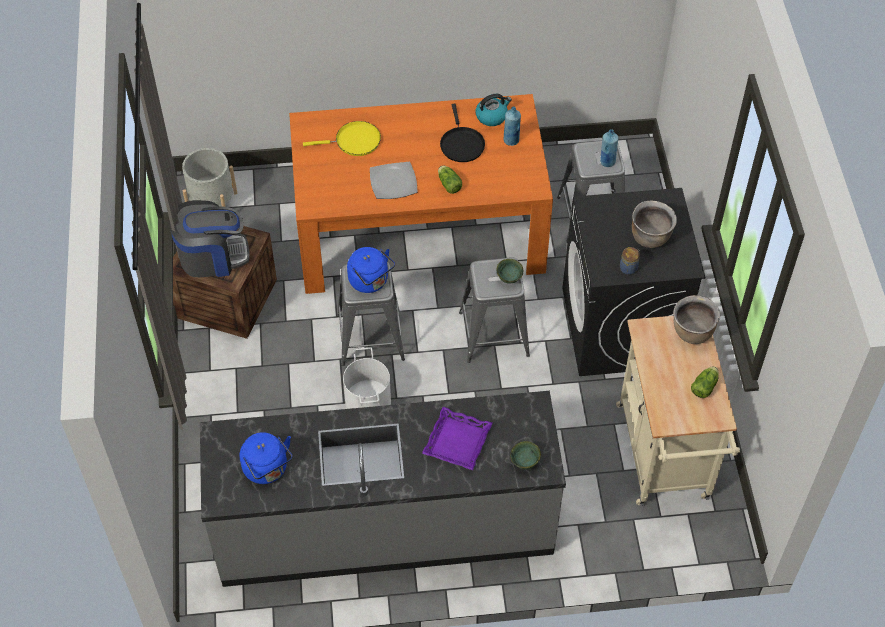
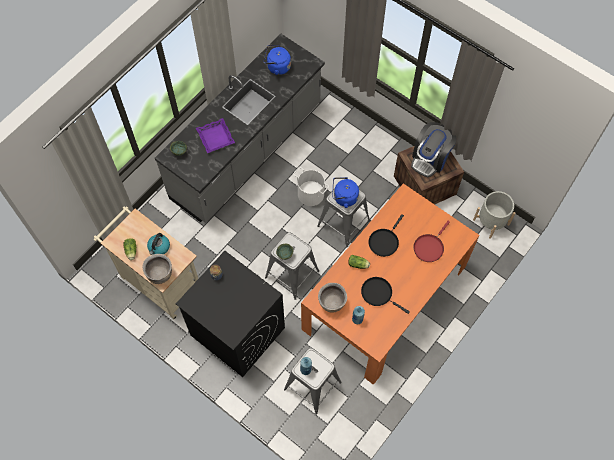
camera: 135 degrees right, 10 degrees up
yellow frying pan [303,121,381,156] -> red frying pan [414,221,450,262]
plate [370,162,418,199] -> black frying pan [368,214,404,257]
kettle [476,94,512,126] -> kettle moved to [147,233,170,255]
brown cooking pot [632,201,677,248] -> brown cooking pot moved to [318,283,347,313]

